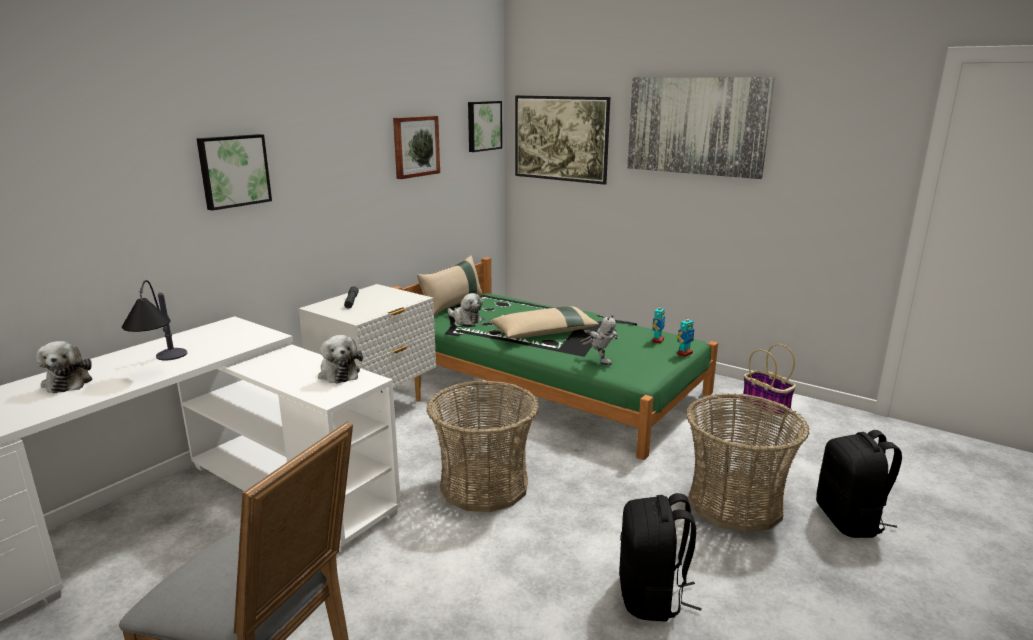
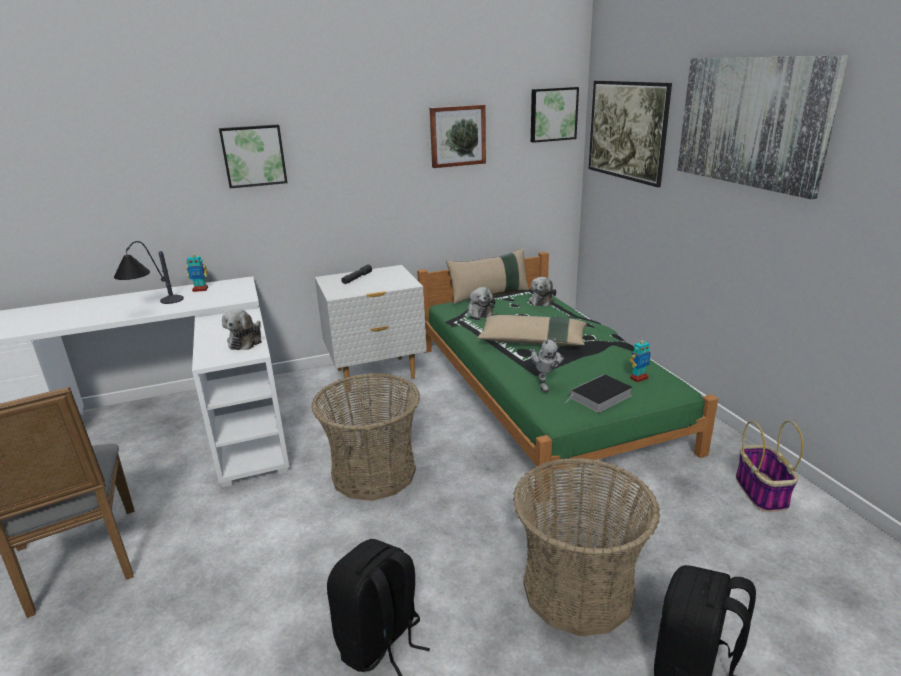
camera: 35 degrees right, 5 degrees up
plush toy [36,341,93,393] -> plush toy moved to [529,277,556,306]
toy robot [677,317,694,357] -> toy robot moved to [186,254,208,292]
none -> book [565,374,633,413]

